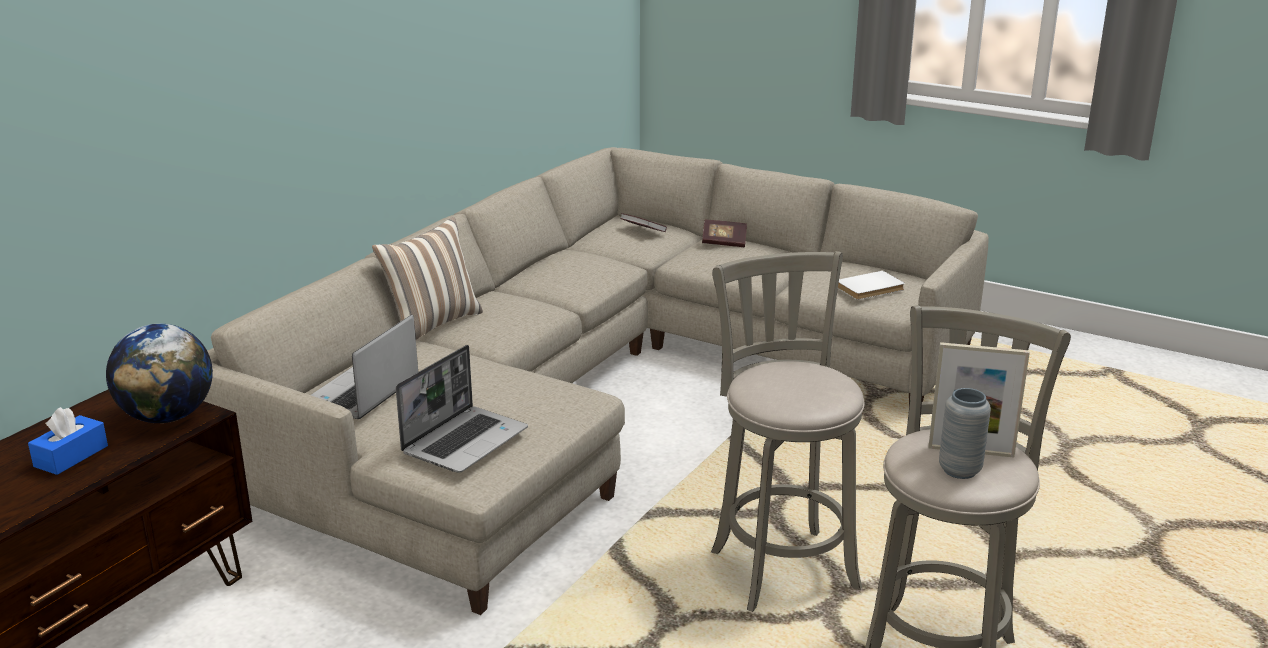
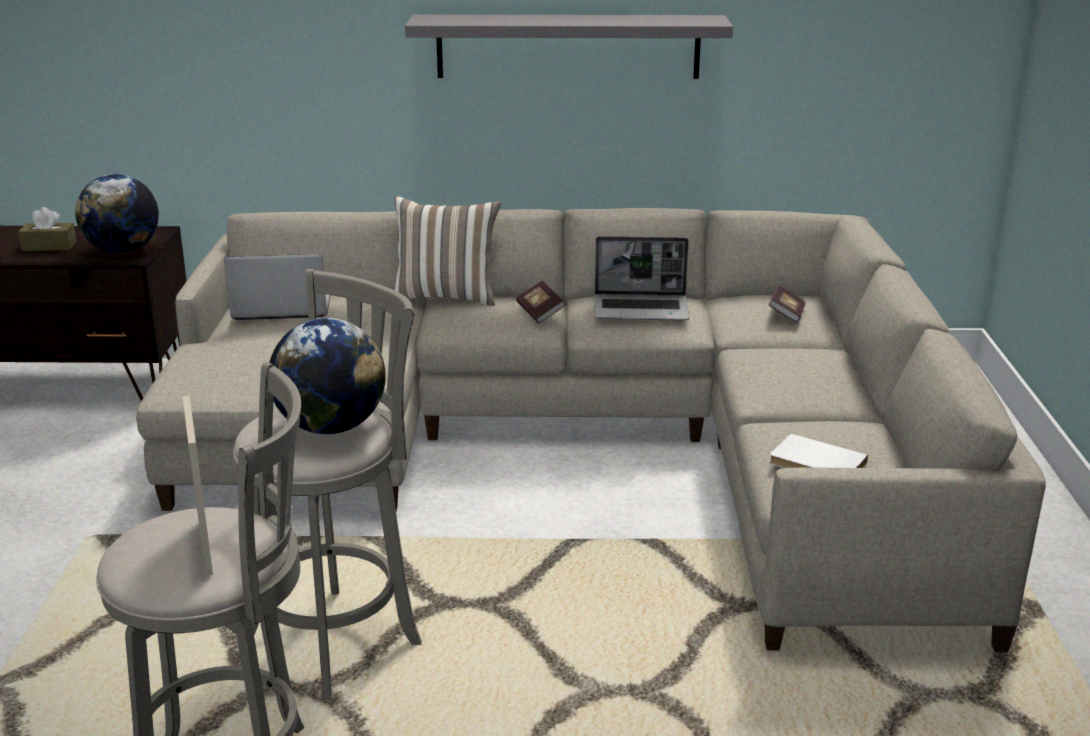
camera: 60 degrees right, 0 degrees up
blue tissue box [28,407,108,475] -> brown tissue box [18,207,77,251]
laptop [396,345,528,472] -> laptop moved to [594,236,689,321]
book [702,220,747,247] -> book moved to [516,281,565,323]
grey vase [939,388,991,479] -> none
none -> globe [269,318,386,434]
none -> grey shelf [405,15,733,79]

